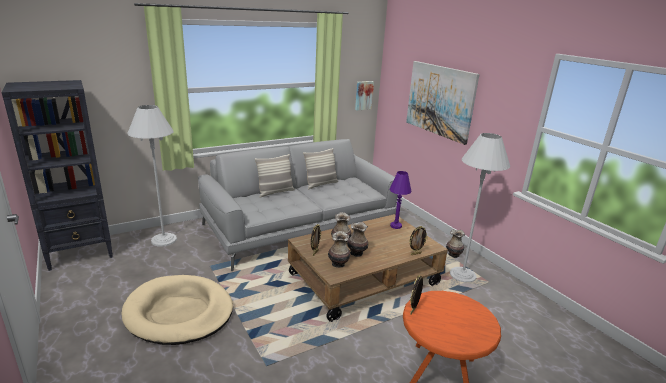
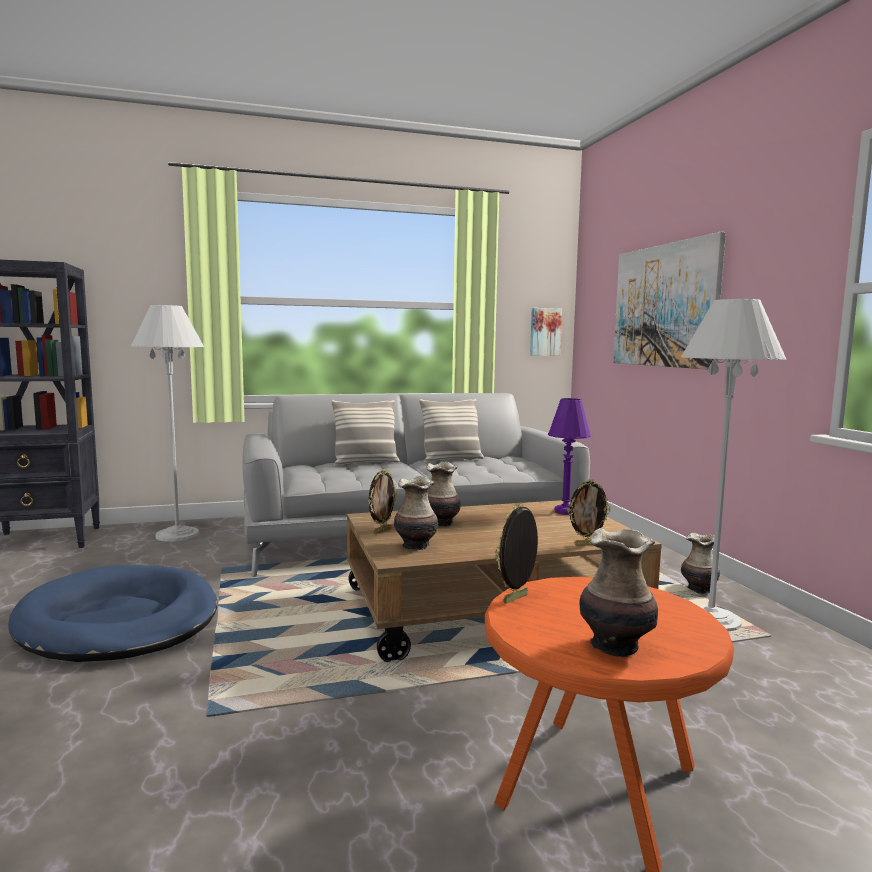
camera: 15 degrees right, 15 degrees down
beige dog bed [121,275,233,345] -> blue dog bed [8,565,217,662]
vase [347,222,368,257] -> vase moved to [580,528,658,657]

